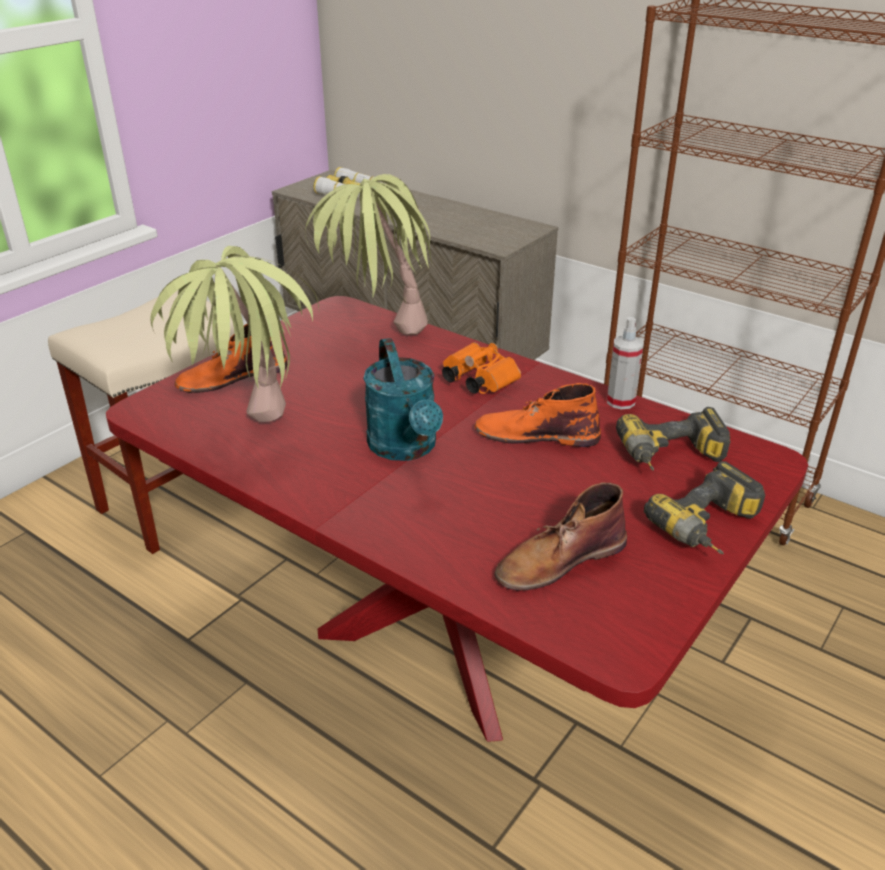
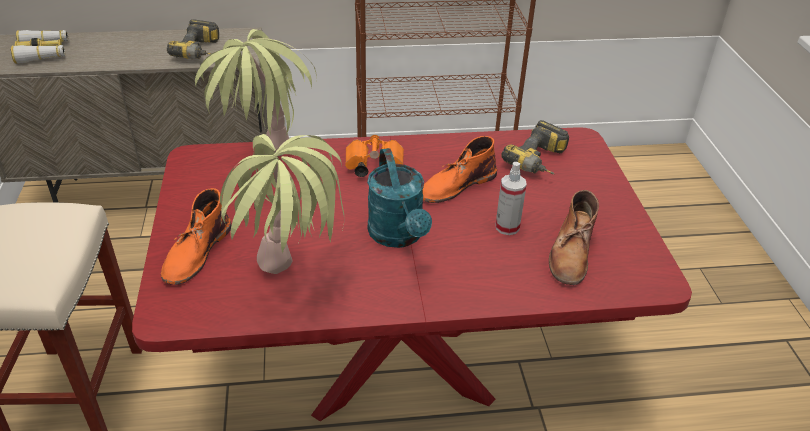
camera: 45 degrees left, 5 degrees up
turquoise watering can [363,338,443,461] -> turquoise watering can turned 45 degrees clockwise [367,148,432,248]
spray bottle [607,317,643,409] -> spray bottle moved to [495,162,527,235]
power drill [644,461,766,554] -> power drill moved to [167,19,219,59]

